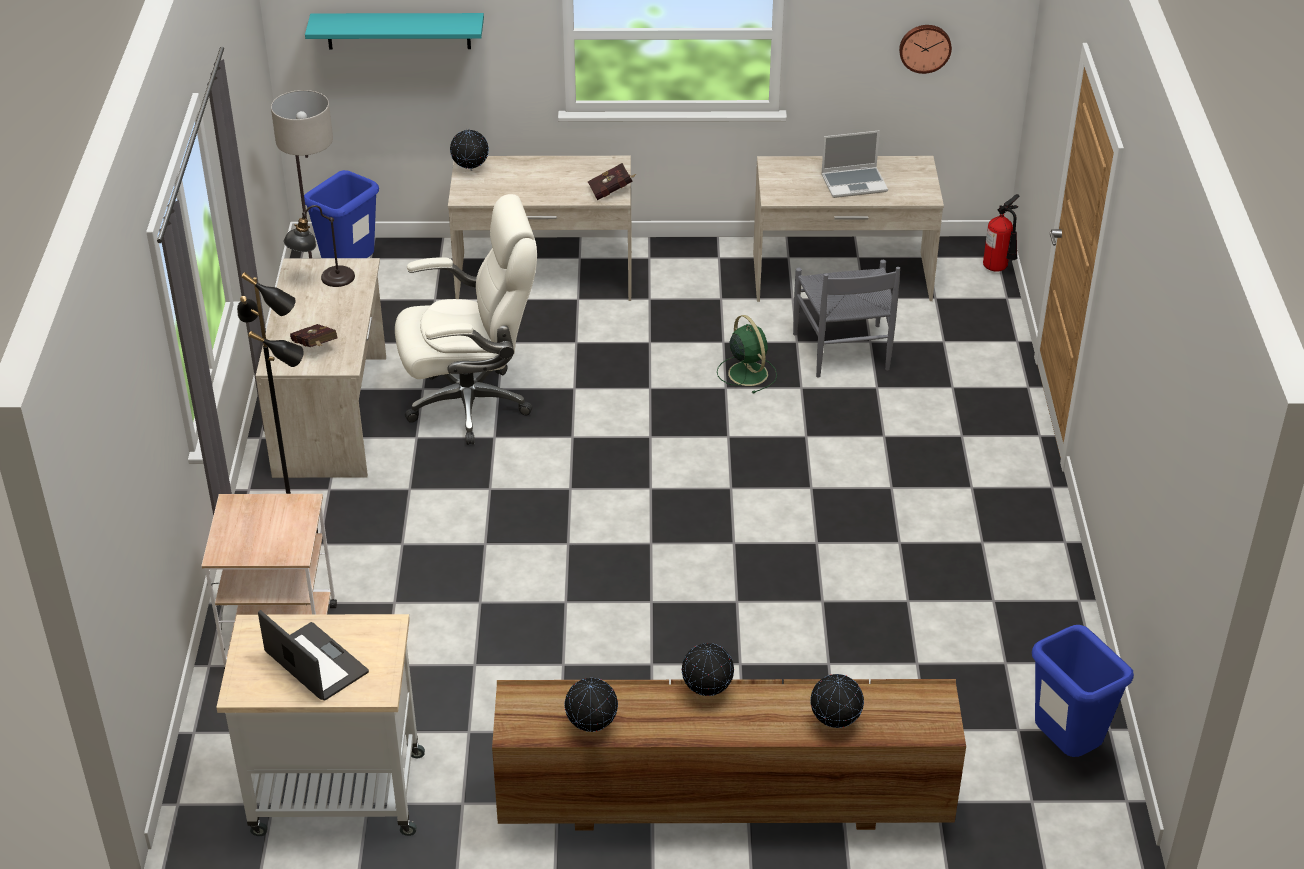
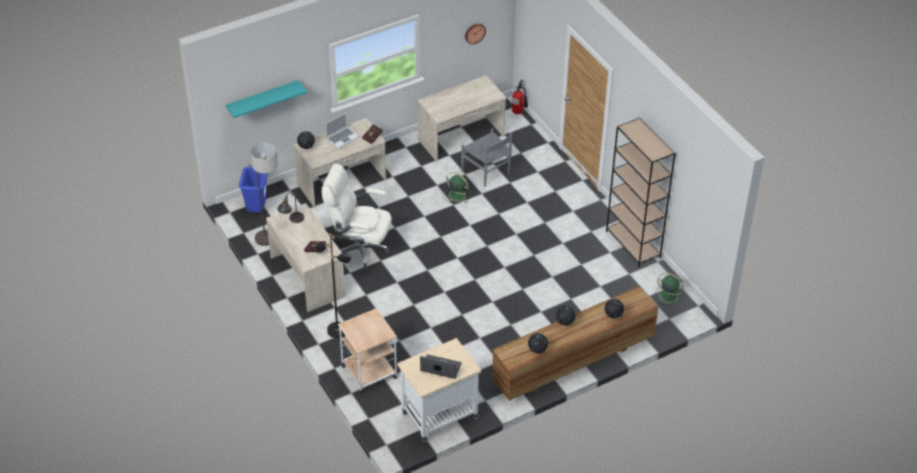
camera: 30 degrees left, 5 degrees up
white office chair [395,194,537,445] -> white office chair turned 120 degrees counterclockwise [322,164,392,271]
laptop [821,131,888,198] -> laptop moved to [325,113,359,149]
blue trash can [1032,625,1134,757] -> green fan [654,273,684,305]
none -> beige bookcase [606,118,676,268]

